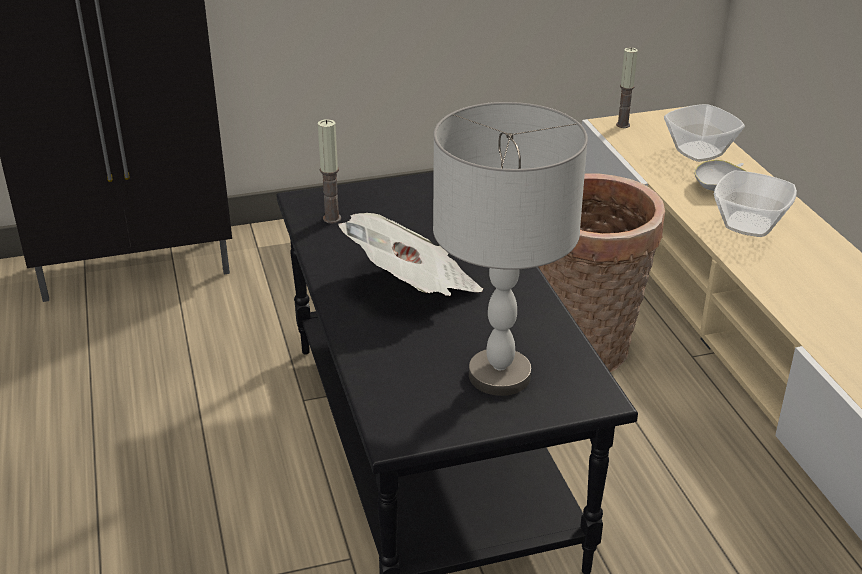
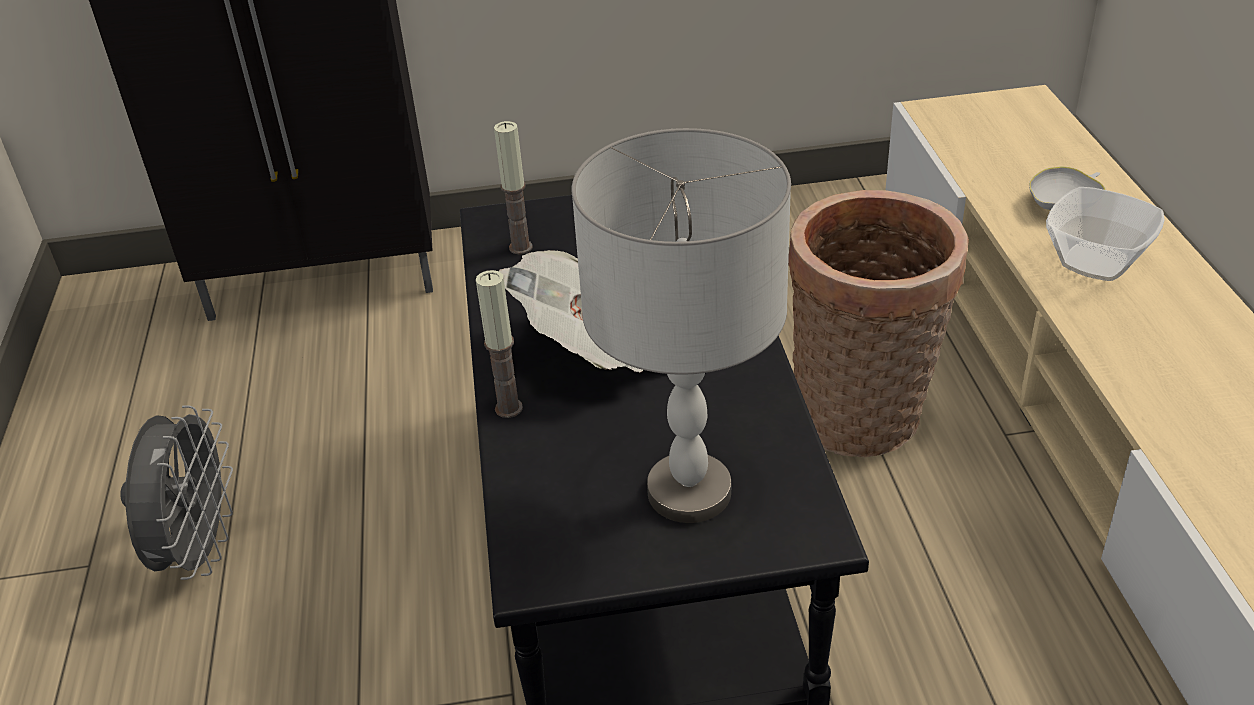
camera: 10 degrees right, 5 degrees up
candle [616,47,638,128] -> candle moved to [476,270,523,418]
bowl [664,104,745,162] -> none
none -> grey fan [120,405,233,580]

